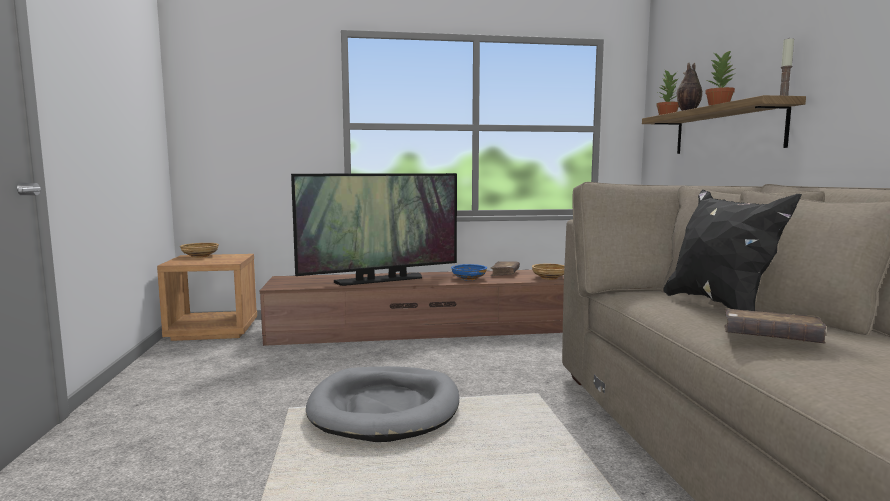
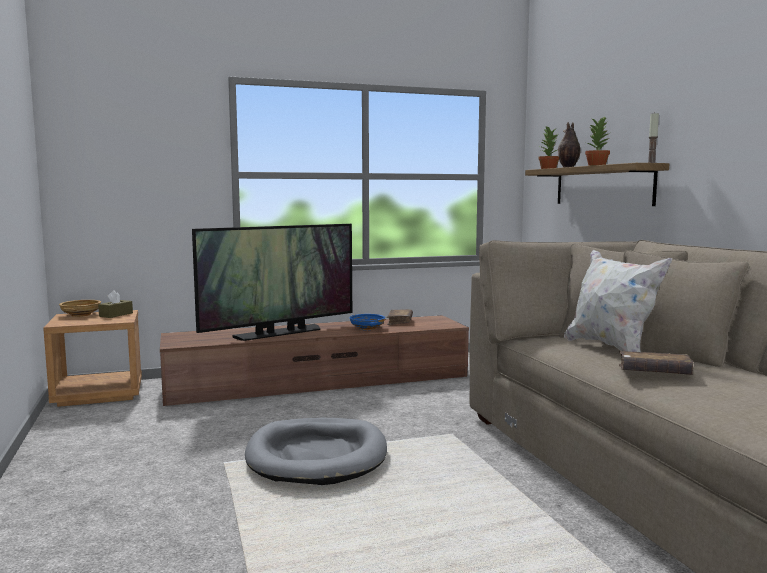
camera: 10 degrees left, 0 degrees up
beige bowl [532,264,565,280] -> none
black pillow [663,190,802,311] -> white pillow [564,250,672,352]
none -> brown tissue box [98,290,133,318]

